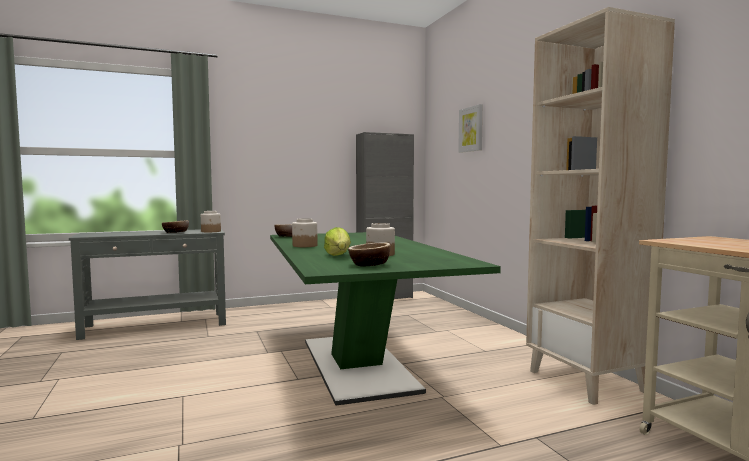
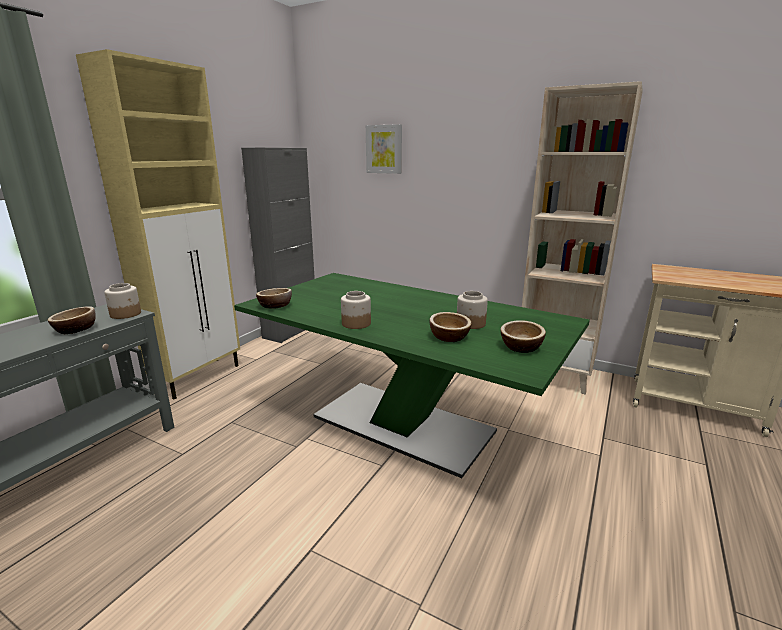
camera: 40 degrees left, 15 degrees up
lettuce [324,227,351,256] -> bowl [429,312,472,342]
none -> beige cabinet [76,49,240,400]

